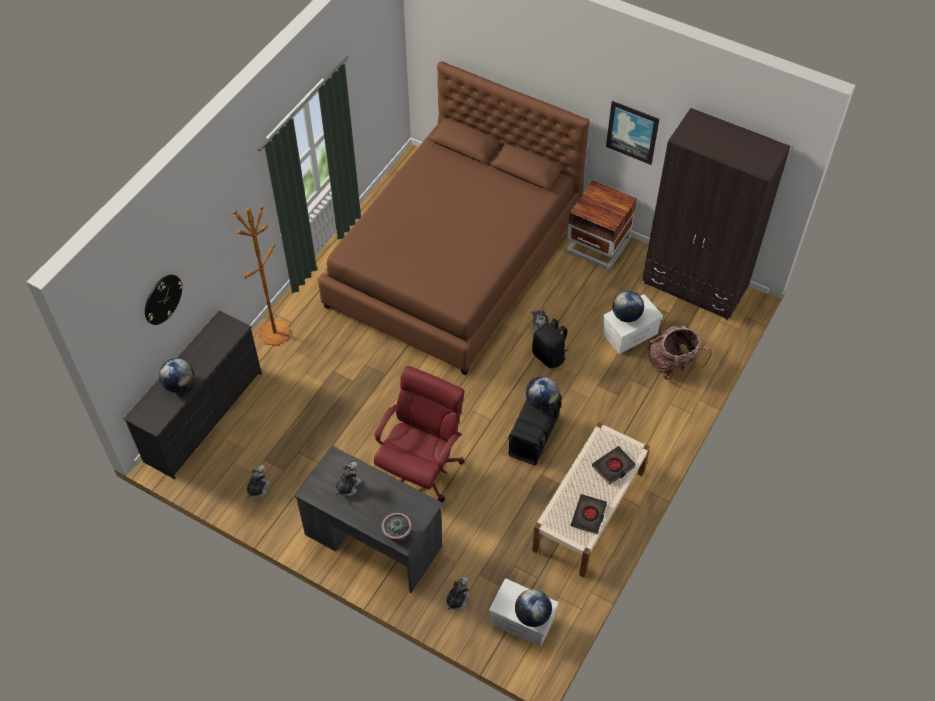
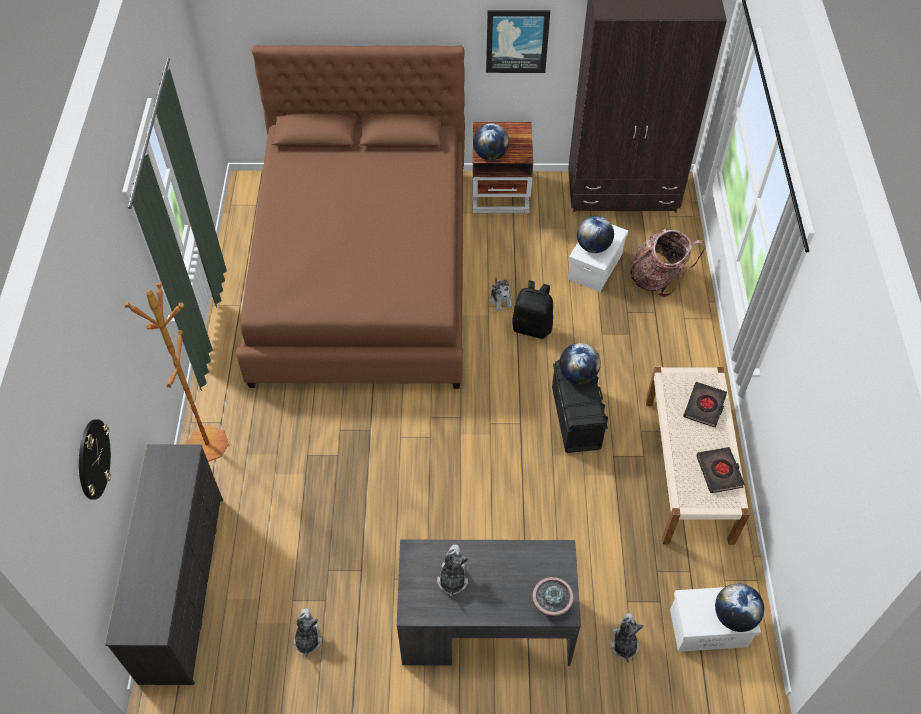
camera: 30 degrees left, 0 degrees up
globe [159,358,194,393] -> globe moved to [473,123,509,160]
red office chair [374,366,465,502] -> none

